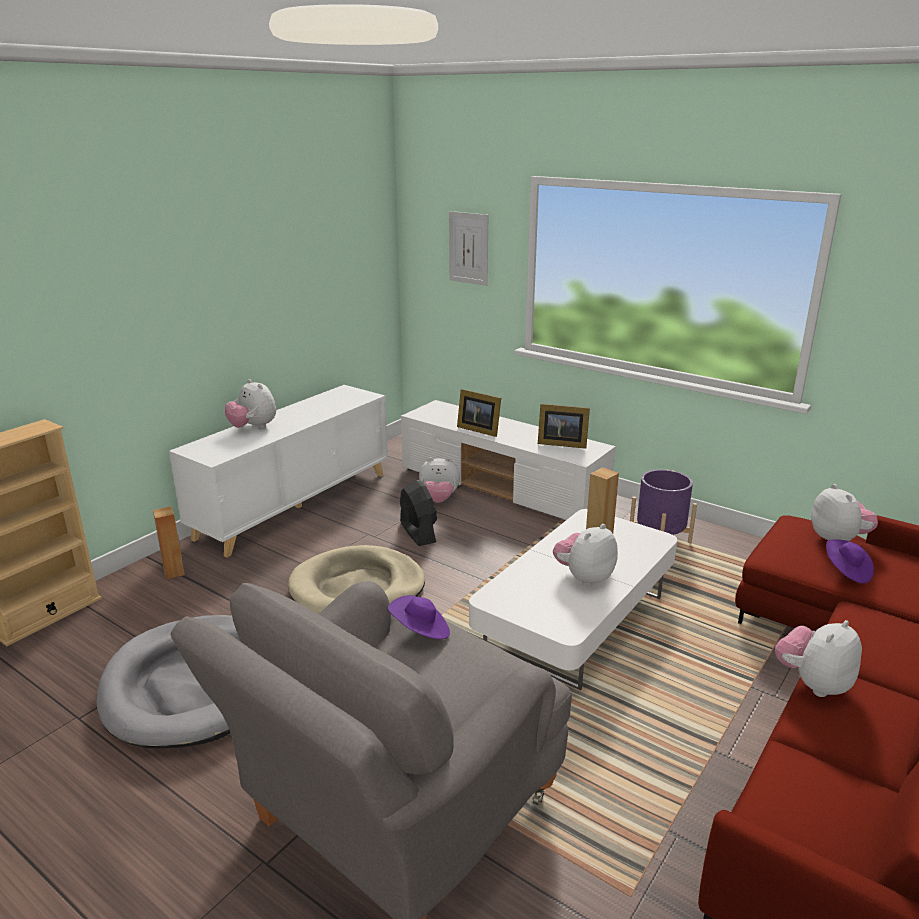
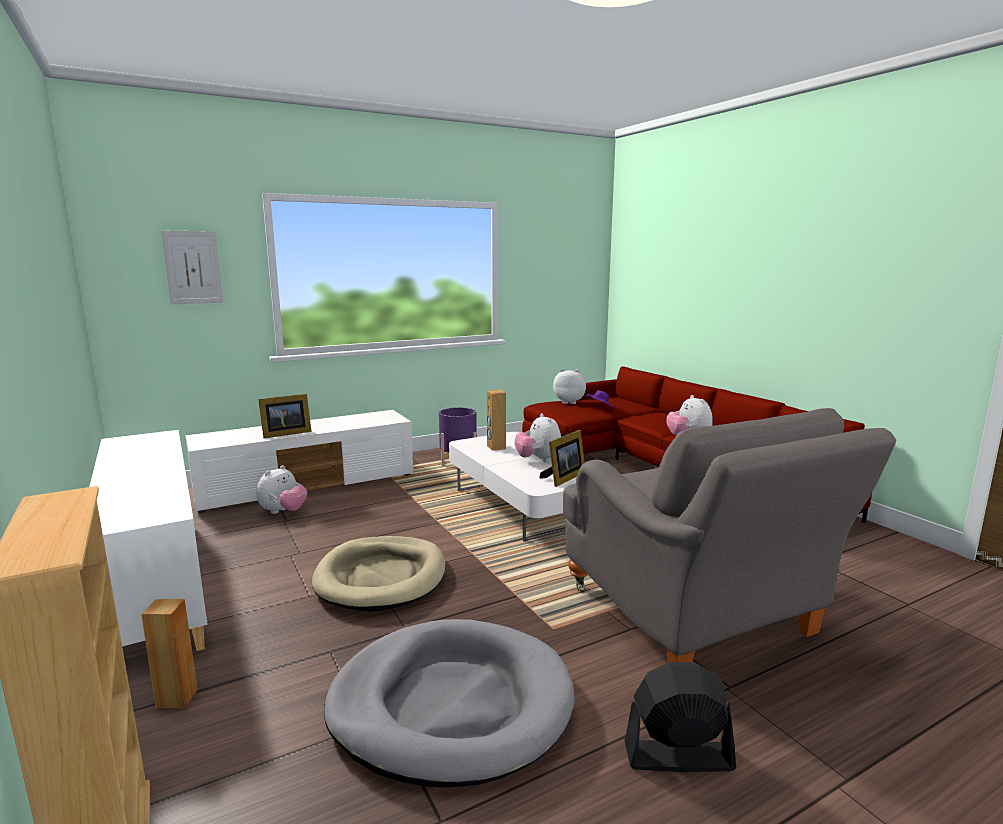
camera: 65 degrees left, 10 degrees down
plush toy [225,379,276,429] -> none
purple hat [388,595,450,639] -> none
black fan [400,480,437,546] -> black fan moved to [625,662,736,772]
picture frame [538,404,590,449] -> picture frame moved to [539,430,585,487]

